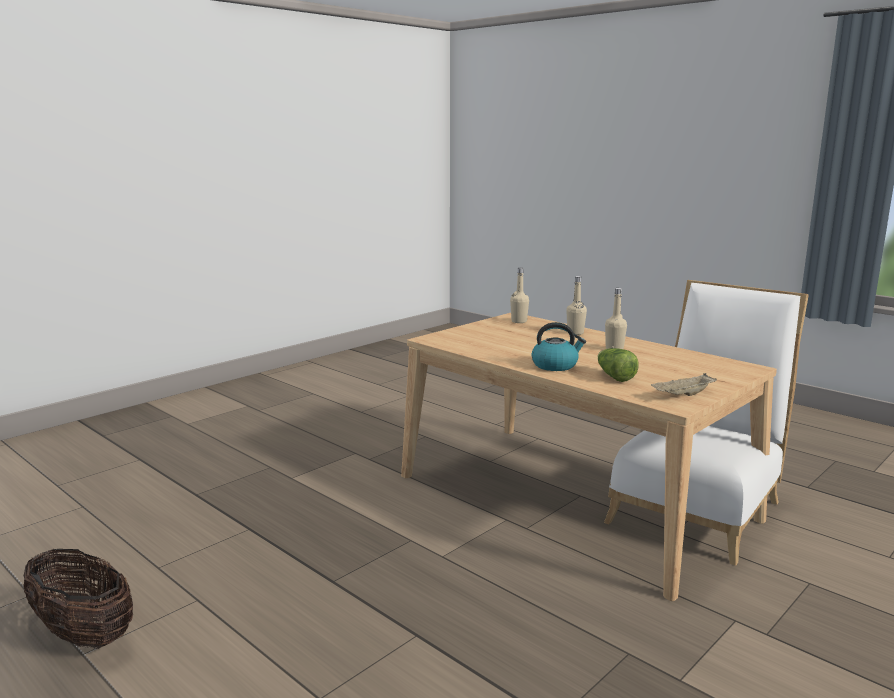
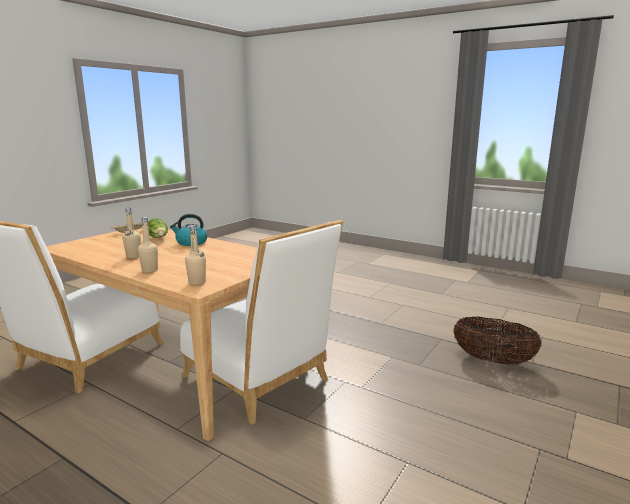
camera: 170 degrees right, 0 degrees up
basket [23,549,133,649] -> basket moved to [454,317,542,365]
none -> white chair [180,220,343,425]

